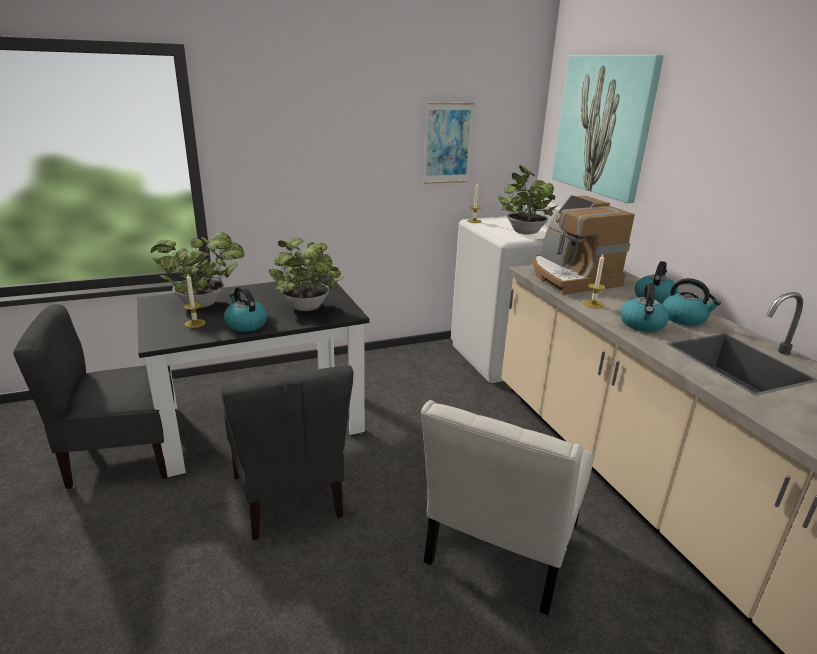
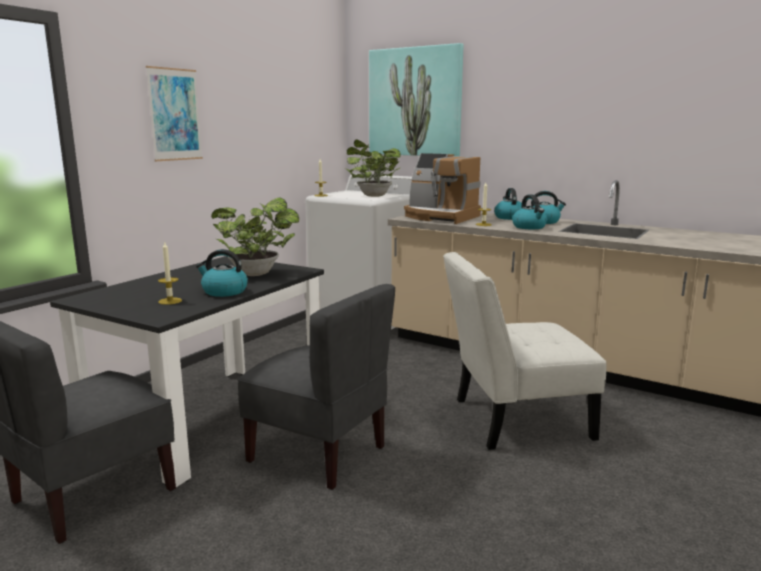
camera: 35 degrees left, 10 degrees down
potted plant [151,232,244,308] -> none
white chair [421,400,594,615] -> white chair turned 90 degrees clockwise [443,252,607,450]
picture [423,102,474,184] -> picture moved to [146,66,203,161]

